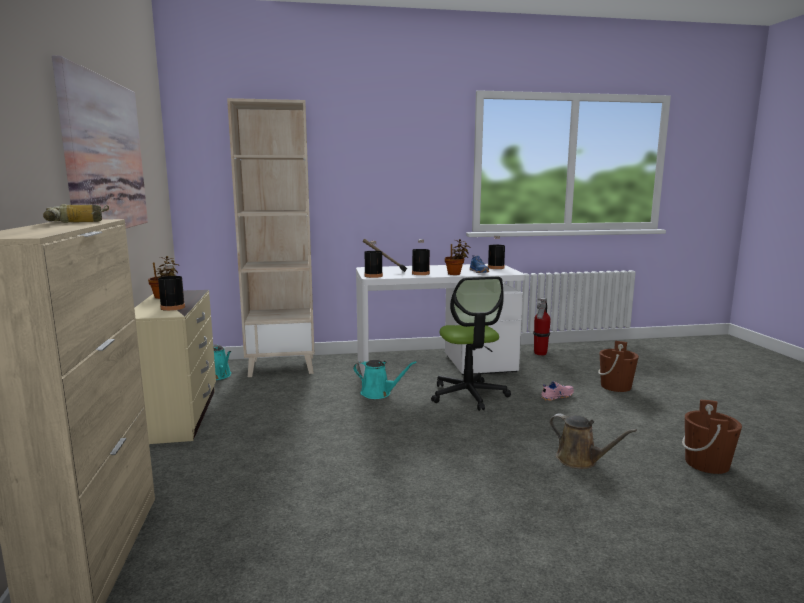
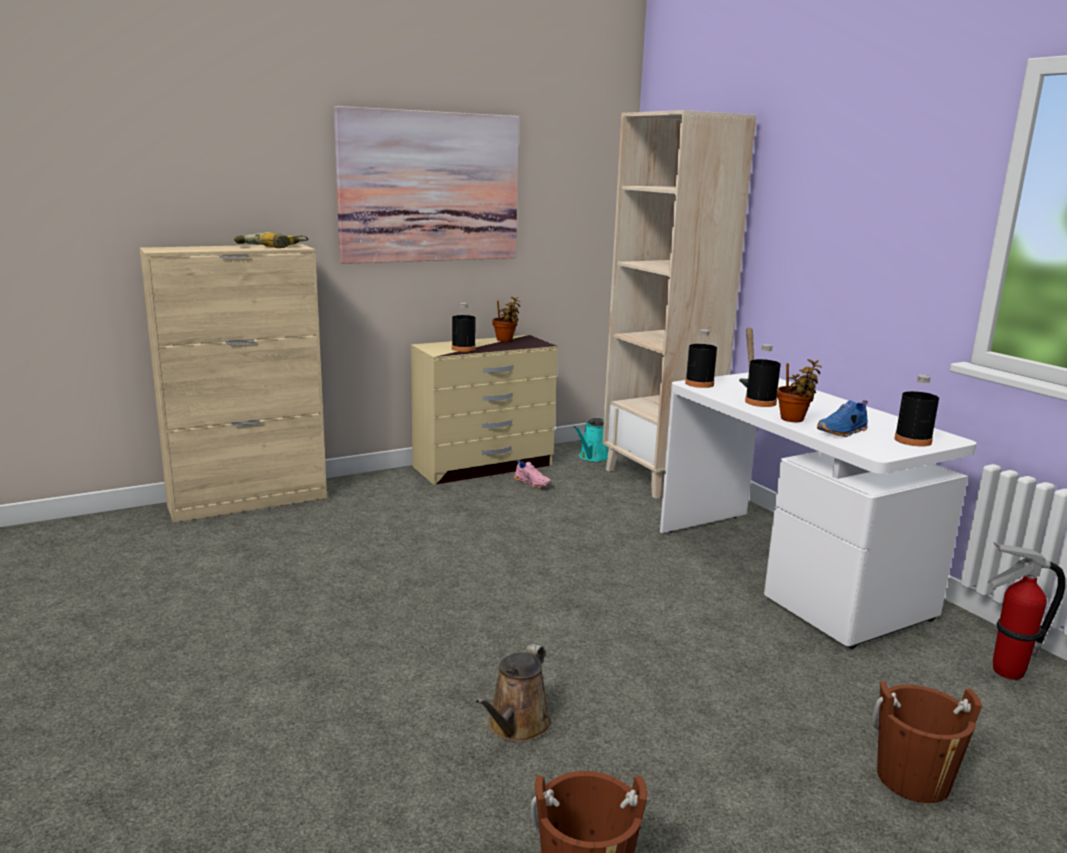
camera: 70 degrees right, 5 degrees up
turquoise watering can [353,360,416,399] -> none
office chair [431,277,511,411] -> none
pink shoe [541,381,574,401] -> pink shoe moved to [514,459,551,488]

